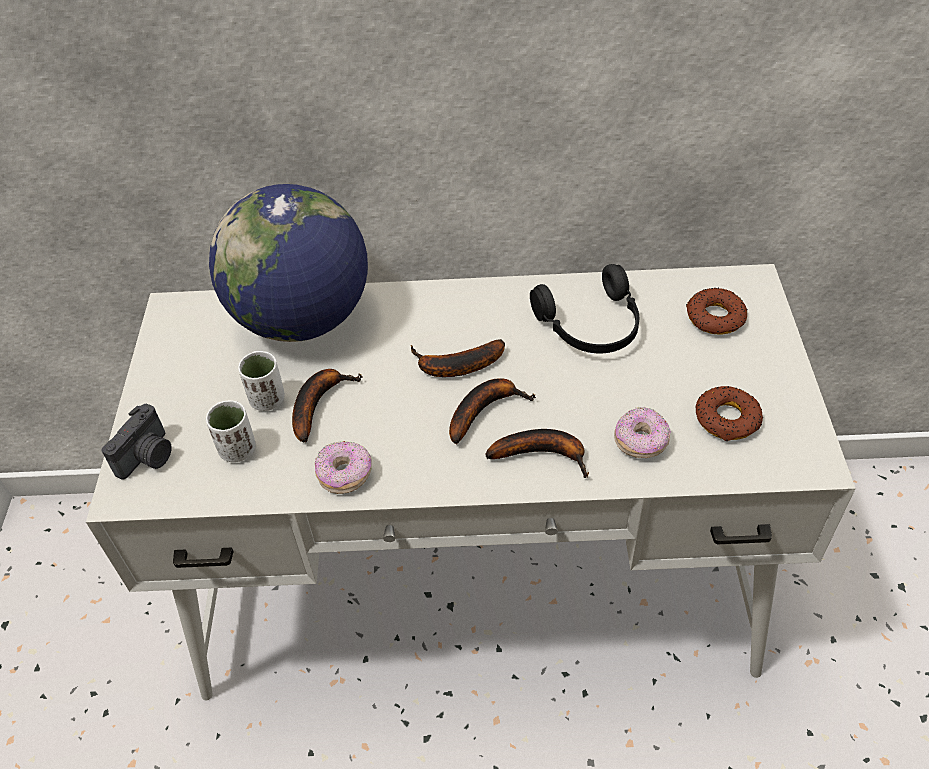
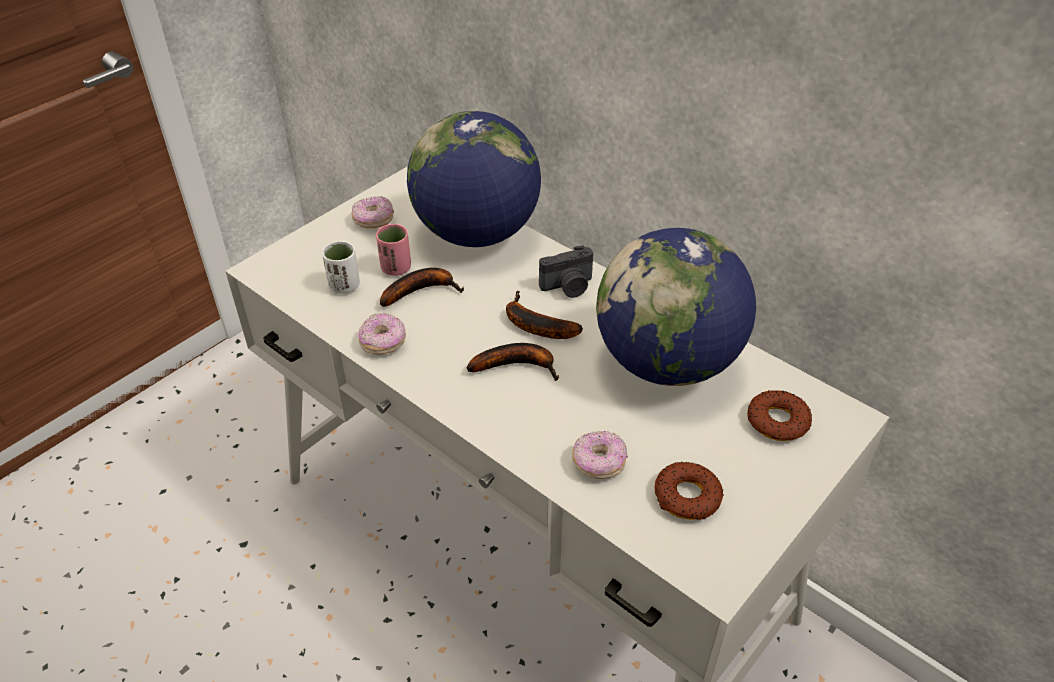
camera: 40 degrees right, 5 degrees down
camera [102,404,172,480] -> camera moved to [539,245,593,298]
white cup [238,351,285,411] -> pink cup [376,224,411,276]
banana [485,429,589,478] -> none
black headphones [530,264,639,353] -> globe [596,228,756,386]
none -> donut [351,196,394,228]

